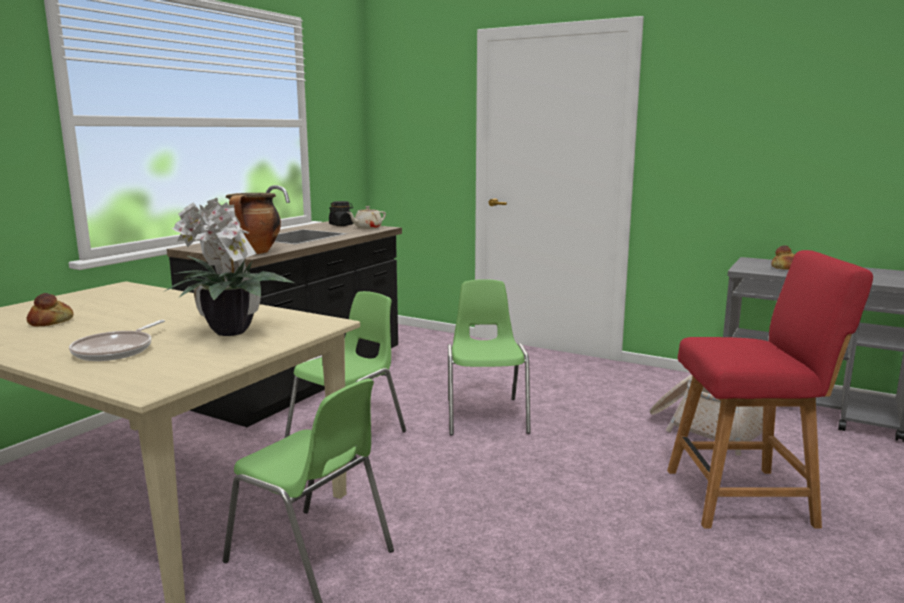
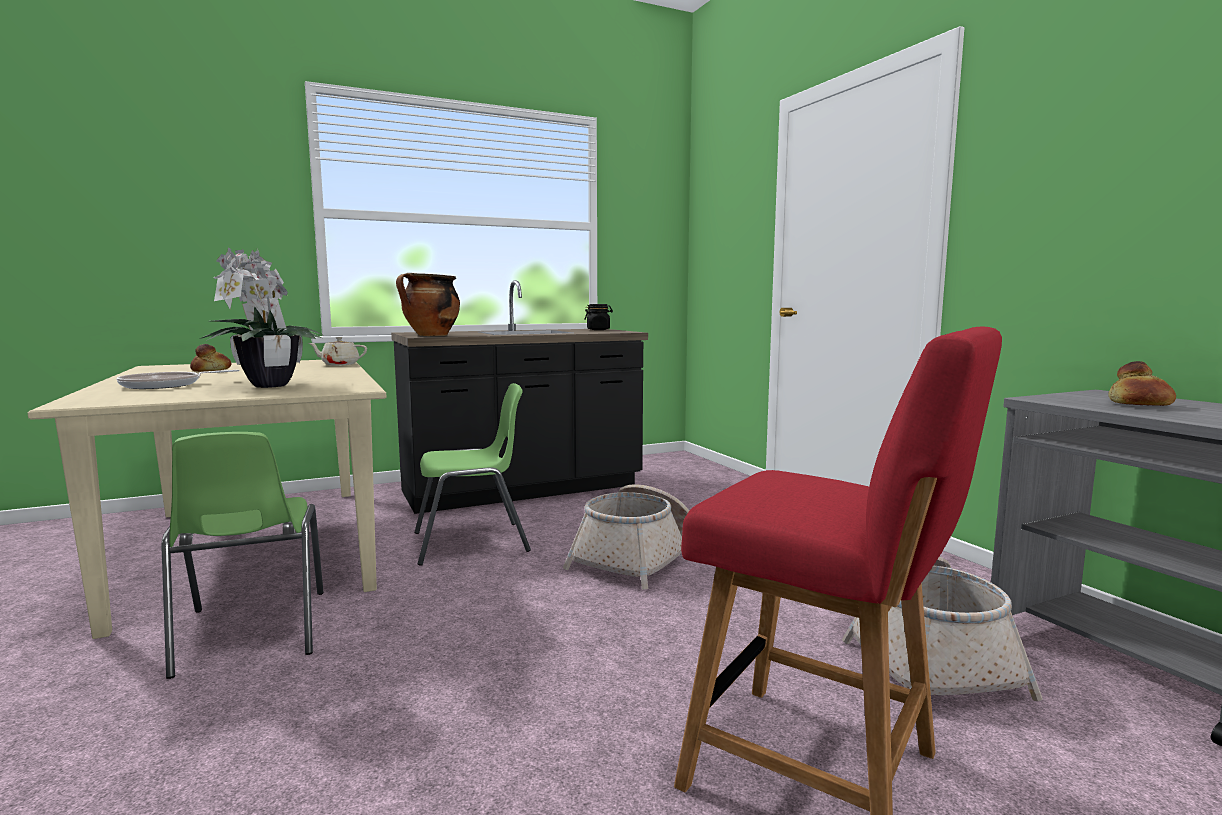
camera: 35 degrees right, 5 degrees down
beige teapot [347,206,386,229] -> beige teapot moved to [309,337,367,366]
green chair [448,279,531,436] -> basket [563,484,689,590]

